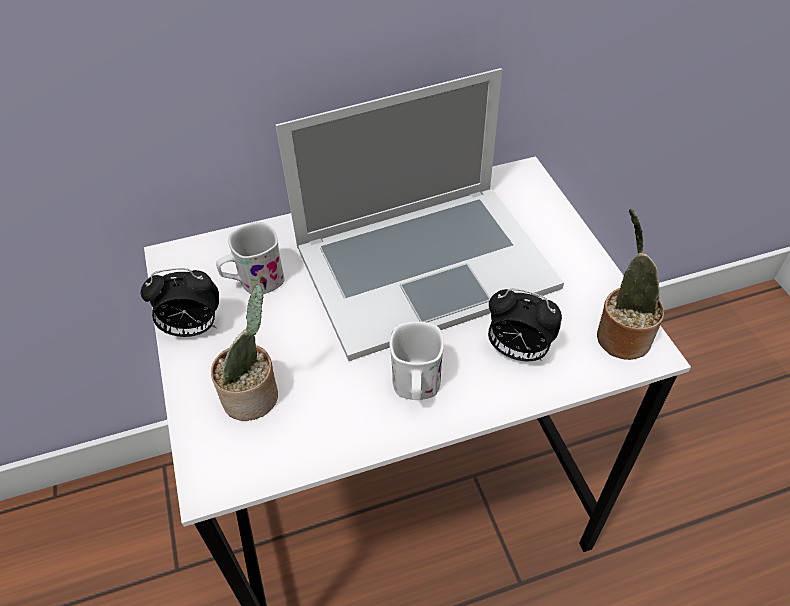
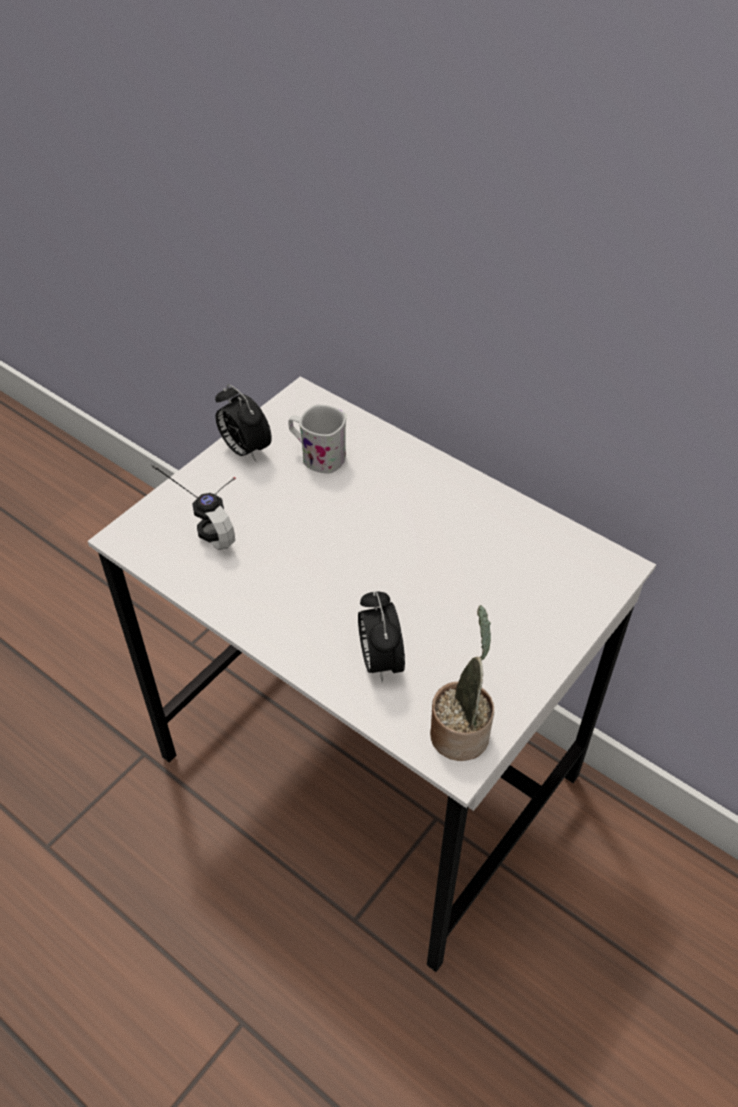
camera: 55 degrees right, 0 degrees up
potted plant [211,284,278,421] -> headphones [151,463,236,550]
laptop [276,68,564,361] -> none
white mug [390,321,444,400] -> none

